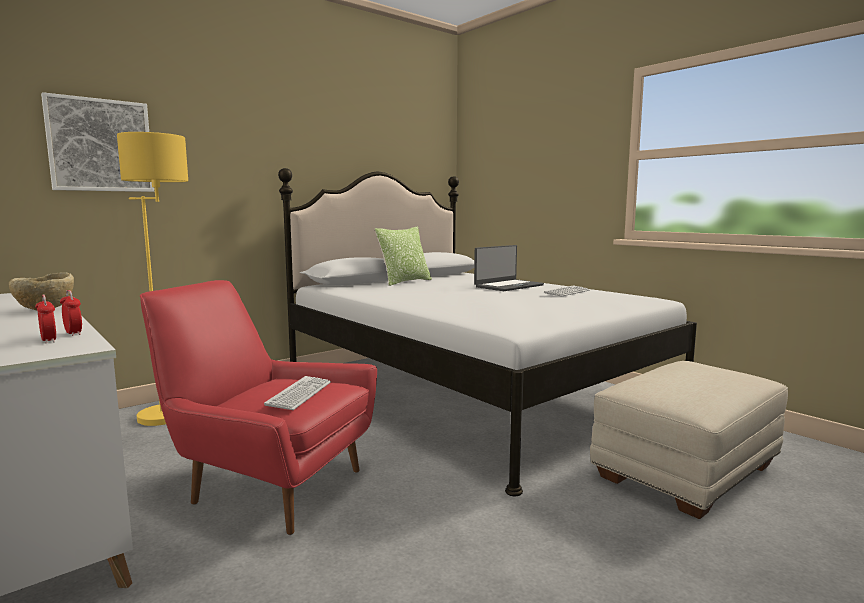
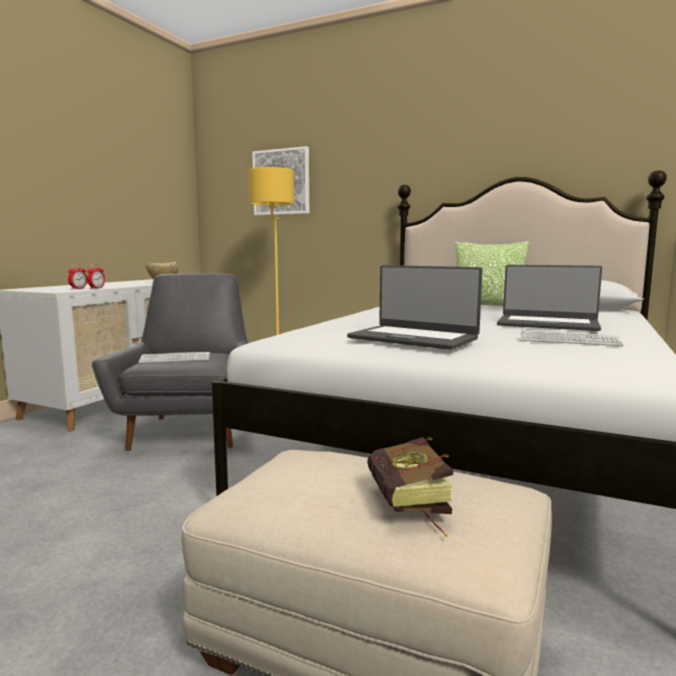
camera: 65 degrees right, 0 degrees up
red armchair [140,280,377,535] -> grey armchair [92,273,248,451]
none -> laptop [347,265,483,350]
none -> book [367,437,454,537]

